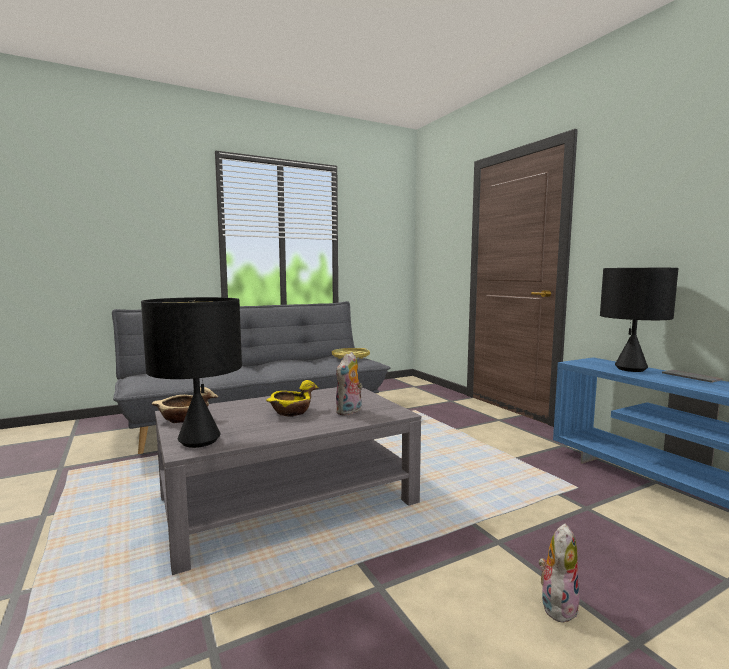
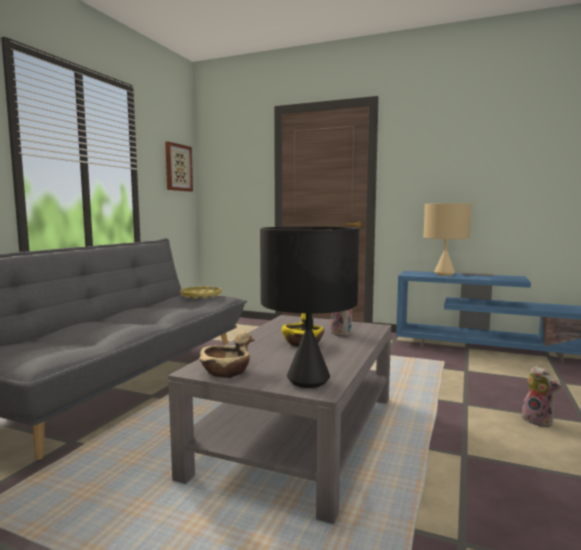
camera: 40 degrees left, 0 degrees up
plush toy [539,524,579,622] -> plush toy turned 150 degrees clockwise [521,366,561,427]
black table lamp [600,268,678,372] -> beige table lamp [424,203,472,276]
none -> picture [165,142,193,192]

